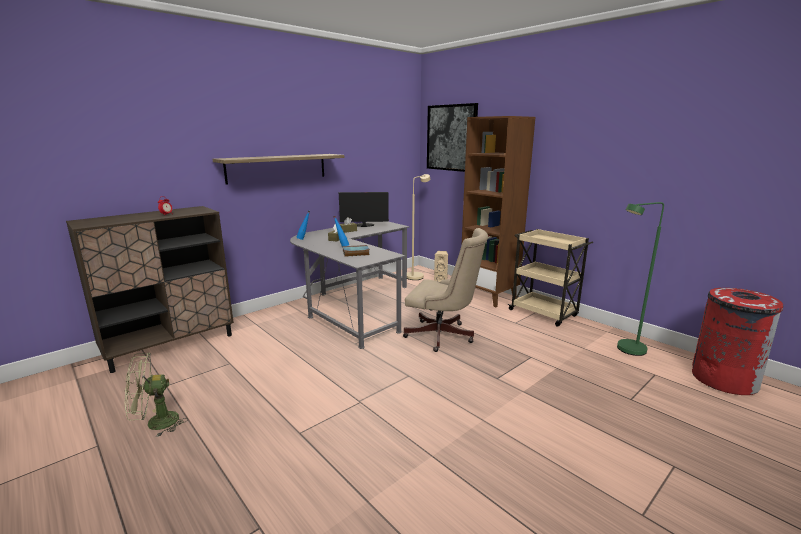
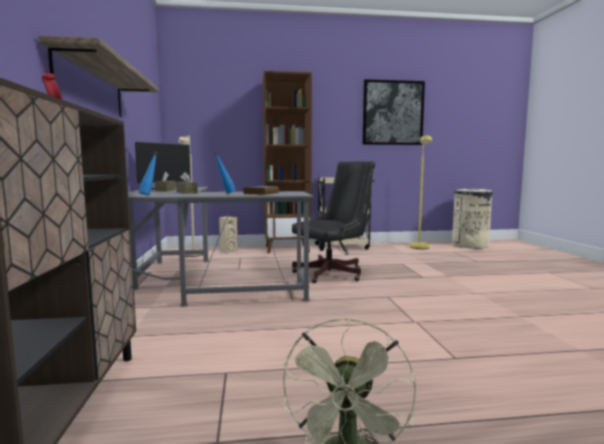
camera: 55 degrees left, 10 degrees down
beige office chair [403,228,488,352] -> black office chair [292,161,375,283]
picture [427,103,478,172] -> picture moved to [362,79,425,145]
green floor lamp [617,202,664,356] -> yellow floor lamp [410,136,432,249]
red trash can [692,288,784,395] -> beige trash can [452,189,493,249]

